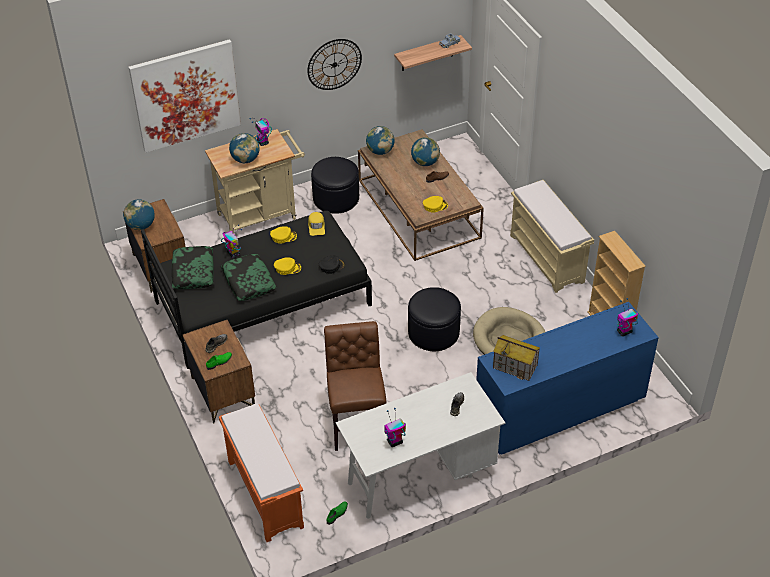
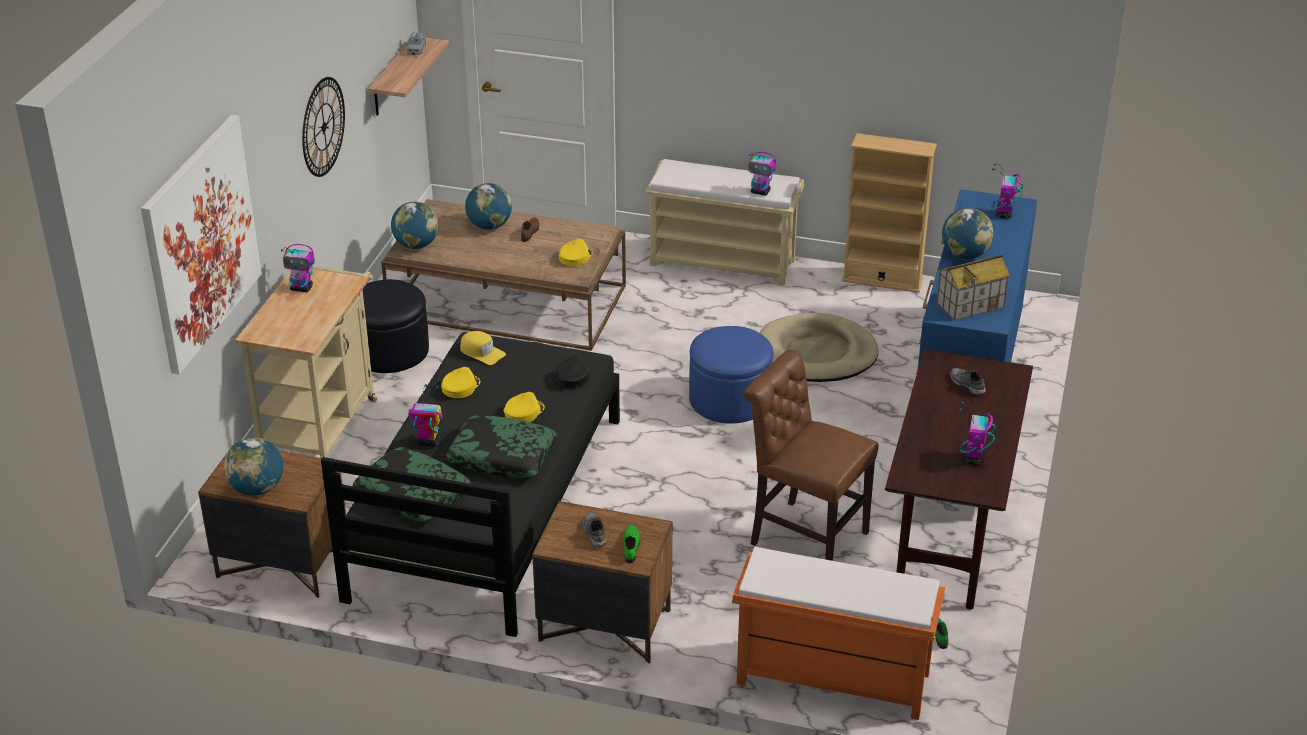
camera: 50 degrees left, 10 degrees down
globe [229,133,260,163] -> globe moved to [942,208,994,259]
white desk [336,372,505,519] -> brown desk [885,349,1033,610]
black ottoman [408,287,461,351] -> blue ottoman [689,326,773,424]
none -> toy robot [748,152,776,196]

